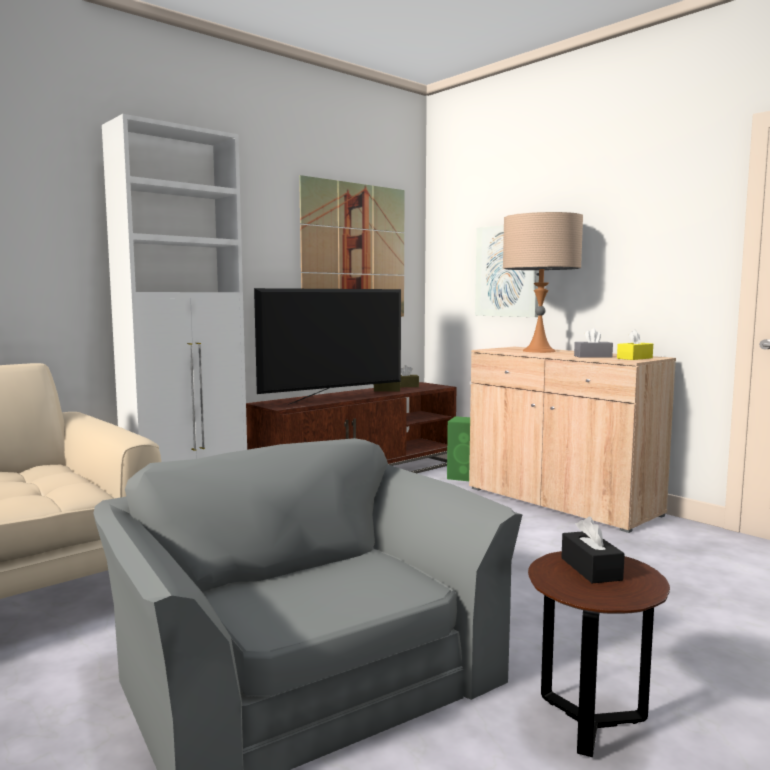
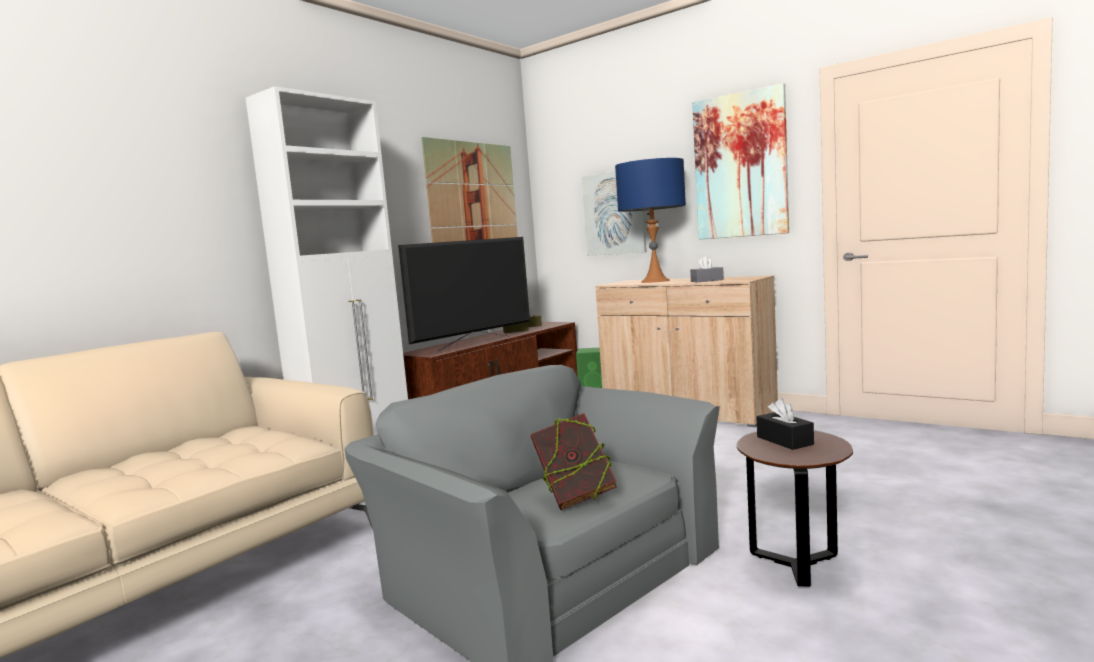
camera: 10 degrees left, 0 degrees up
beige table lamp [503,212,583,353] -> blue table lamp [615,158,686,283]
yellow tissue box [617,329,653,360] -> none
none -> book [531,413,617,510]
none -> picture [692,83,789,240]

